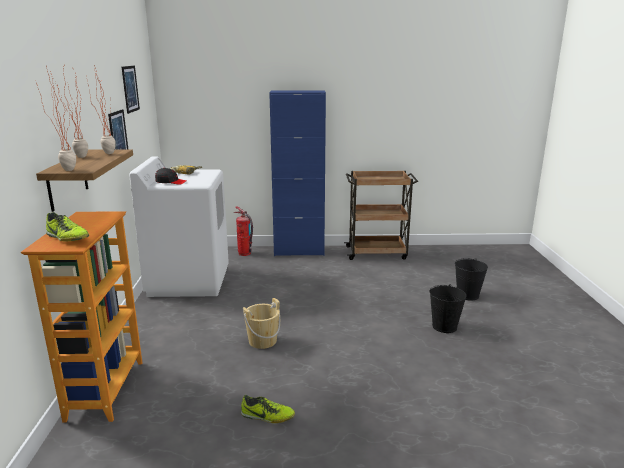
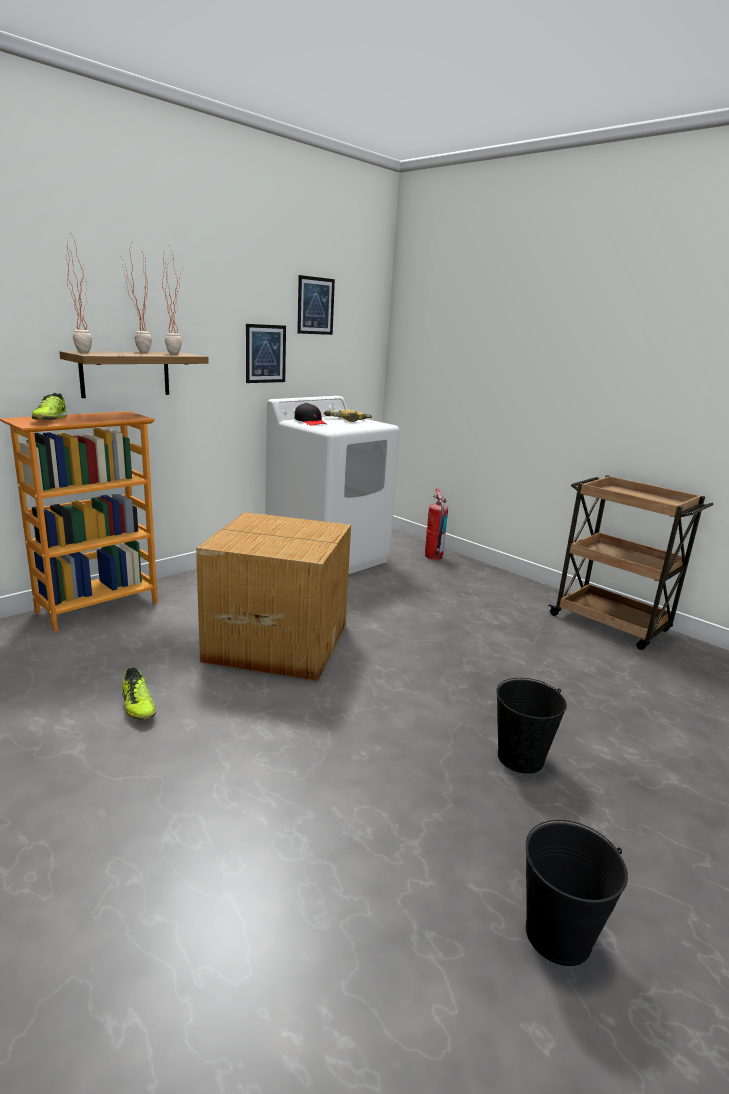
camera: 45 degrees right, 0 degrees up
beige bucket [243,298,280,349] -> cardboard box [196,512,351,681]
blue cabinet [269,90,326,256] -> none
black bucket [455,258,488,300] -> black bucket moved to [526,820,628,966]

